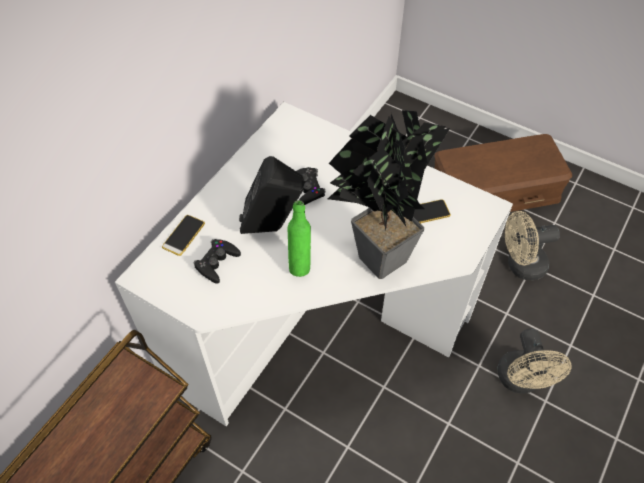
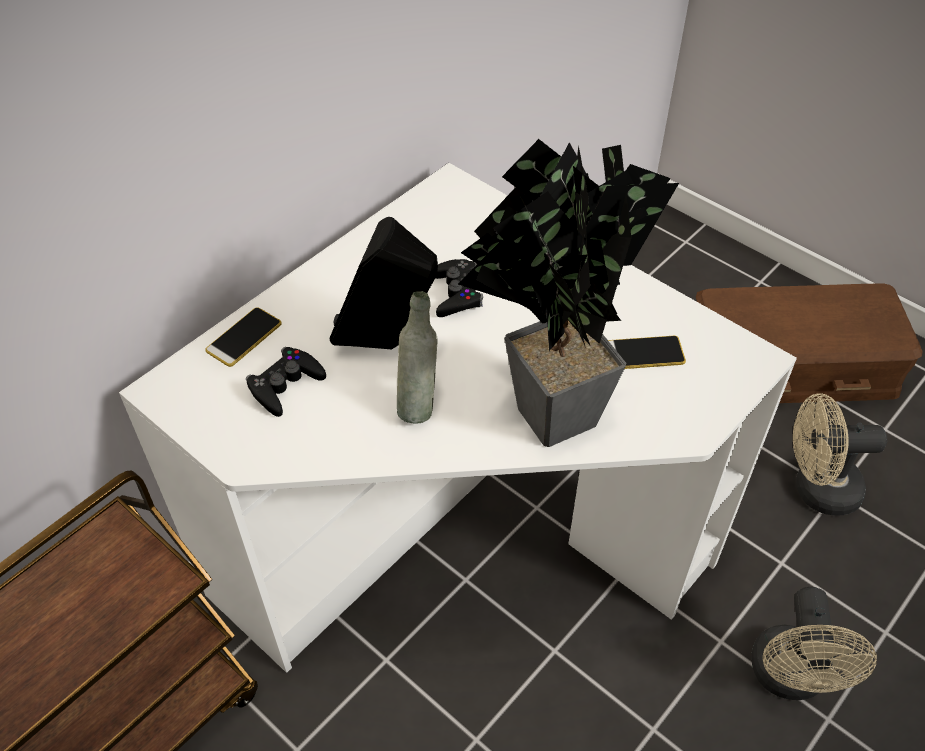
camera: 10 degrees right, 5 degrees down
green bottle [288,200,311,277] -> grey bottle [397,291,438,423]

